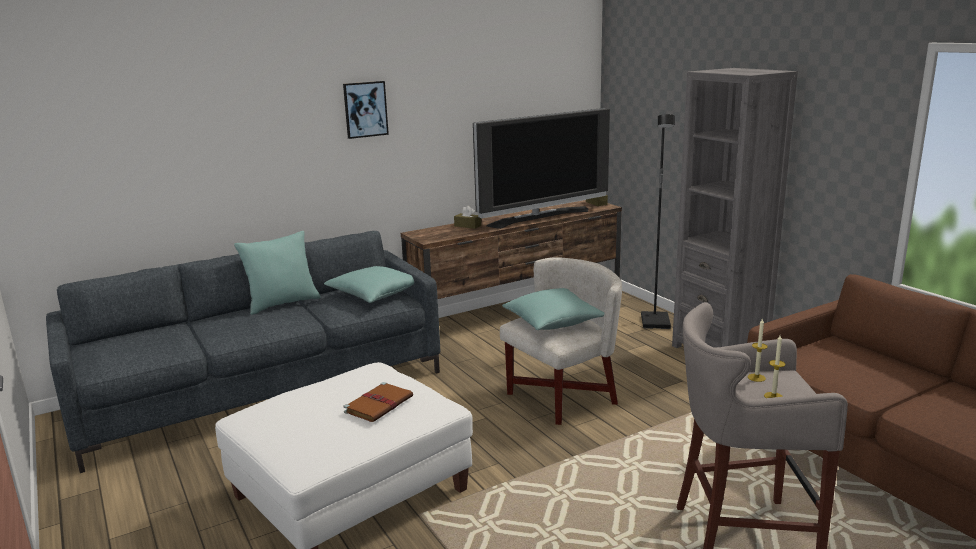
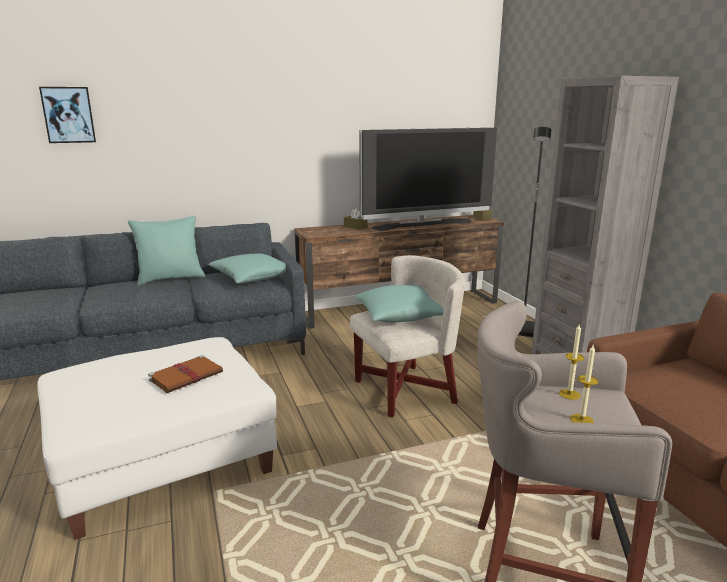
camera: 10 degrees right, 0 degrees up
picture [343,81,389,139] -> picture moved to [39,87,96,143]

